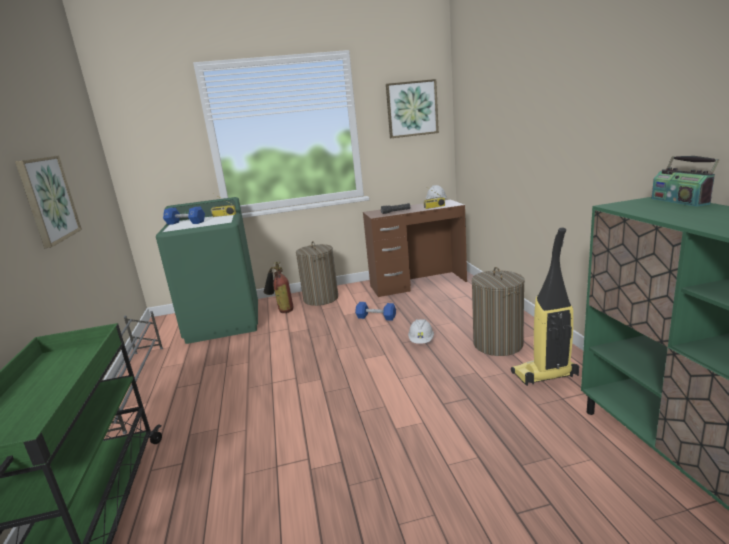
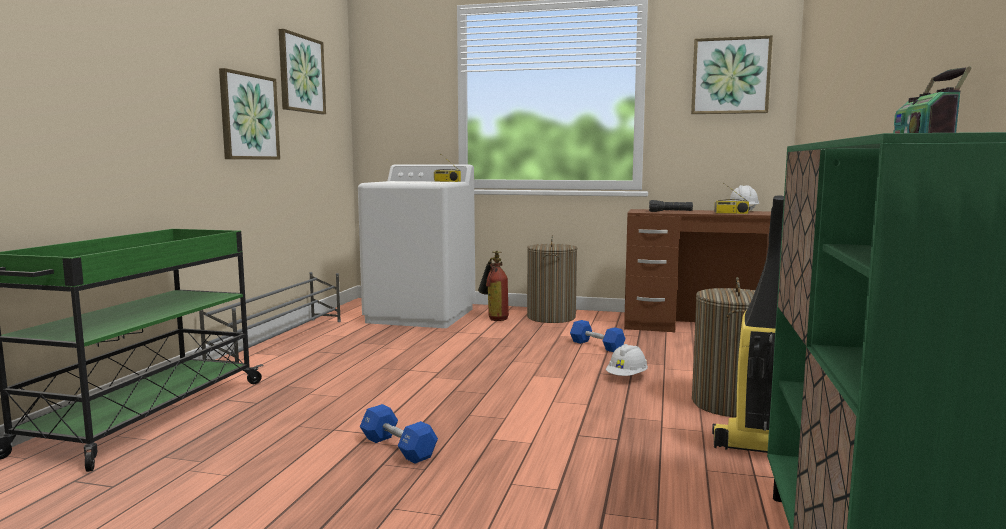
camera: 25 degrees right, 10 degrees down
green washing machine [156,197,258,344] -> white washing machine [358,165,475,328]
blue dumbbell [163,207,205,225] -> blue dumbbell moved to [360,404,438,463]
none -> picture [279,29,326,114]

